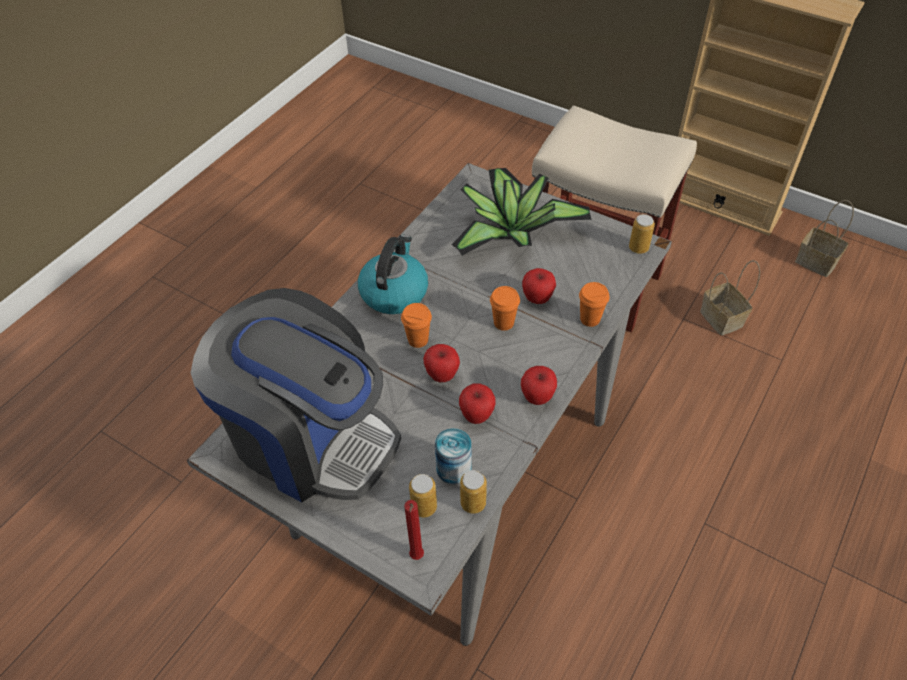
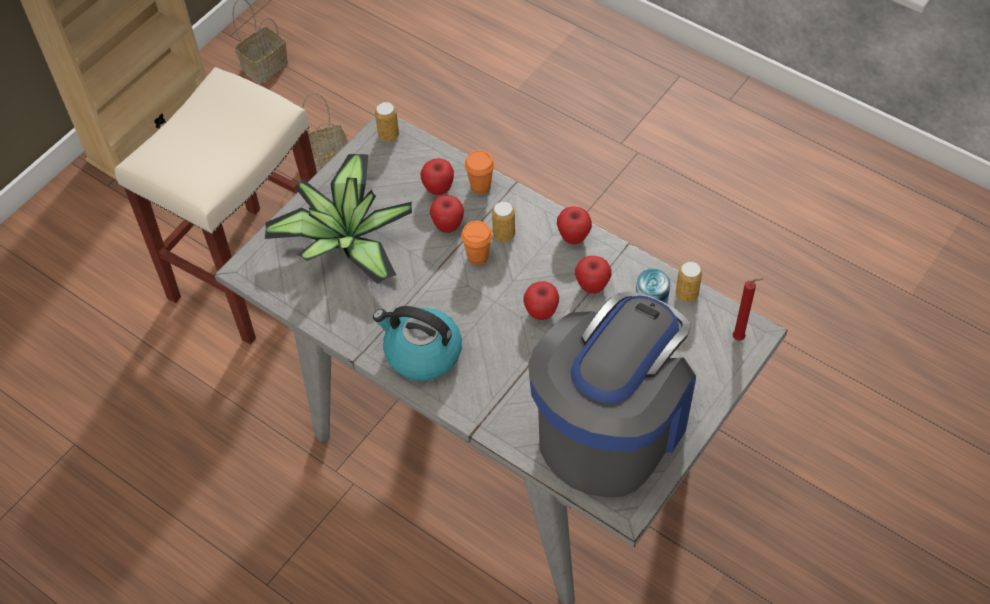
camera: 85 degrees left, 5 degrees up
orange cup [401,303,432,348] -> none
can [409,474,437,517] -> can moved to [492,201,515,242]
none -> apple [421,158,454,195]

